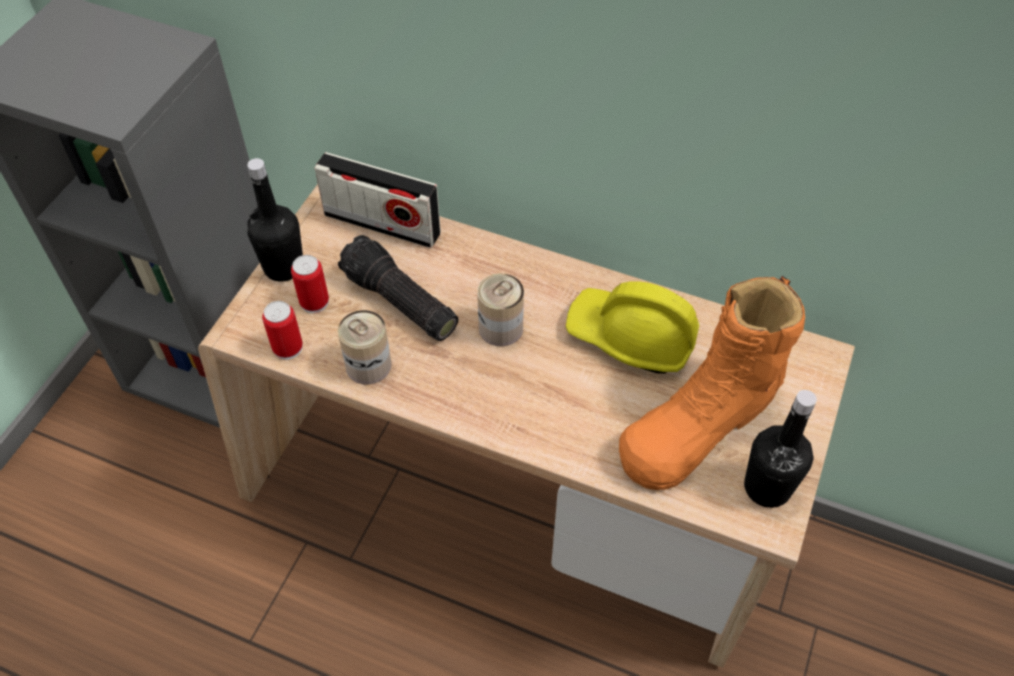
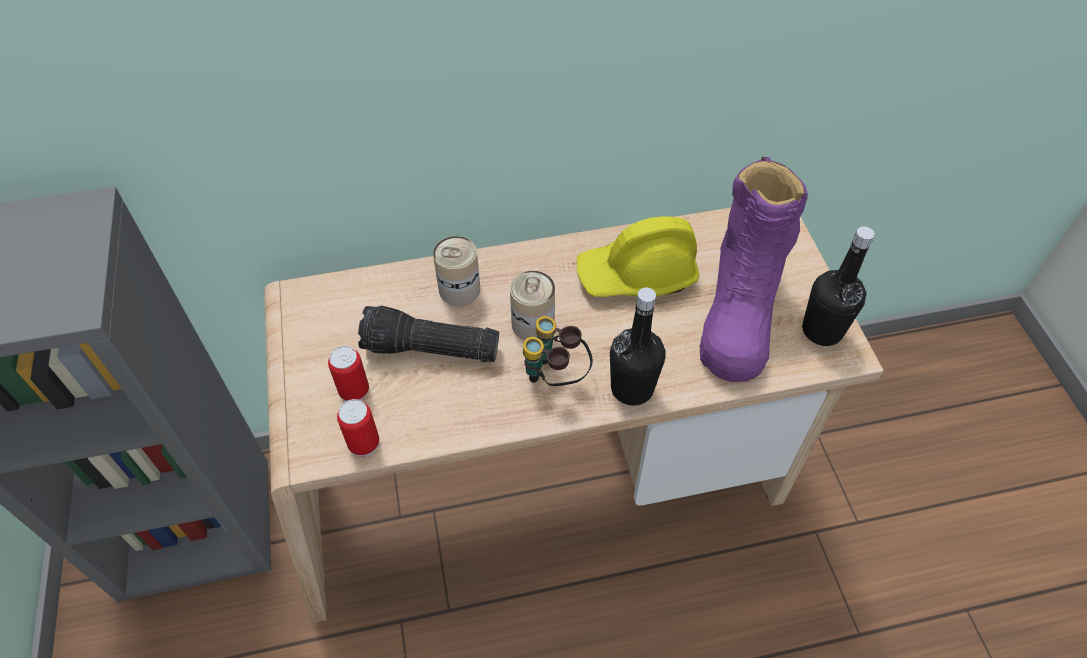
camera: 35 degrees left, 0 degrees up
black bottle [247,158,303,282] -> black bottle moved to [610,287,666,406]
radio [315,152,441,248] -> none
can [338,310,392,385] -> can moved to [433,236,480,306]
orange boot [619,276,805,490] -> purple boot [699,157,808,382]
none -> binoculars [523,316,593,386]

